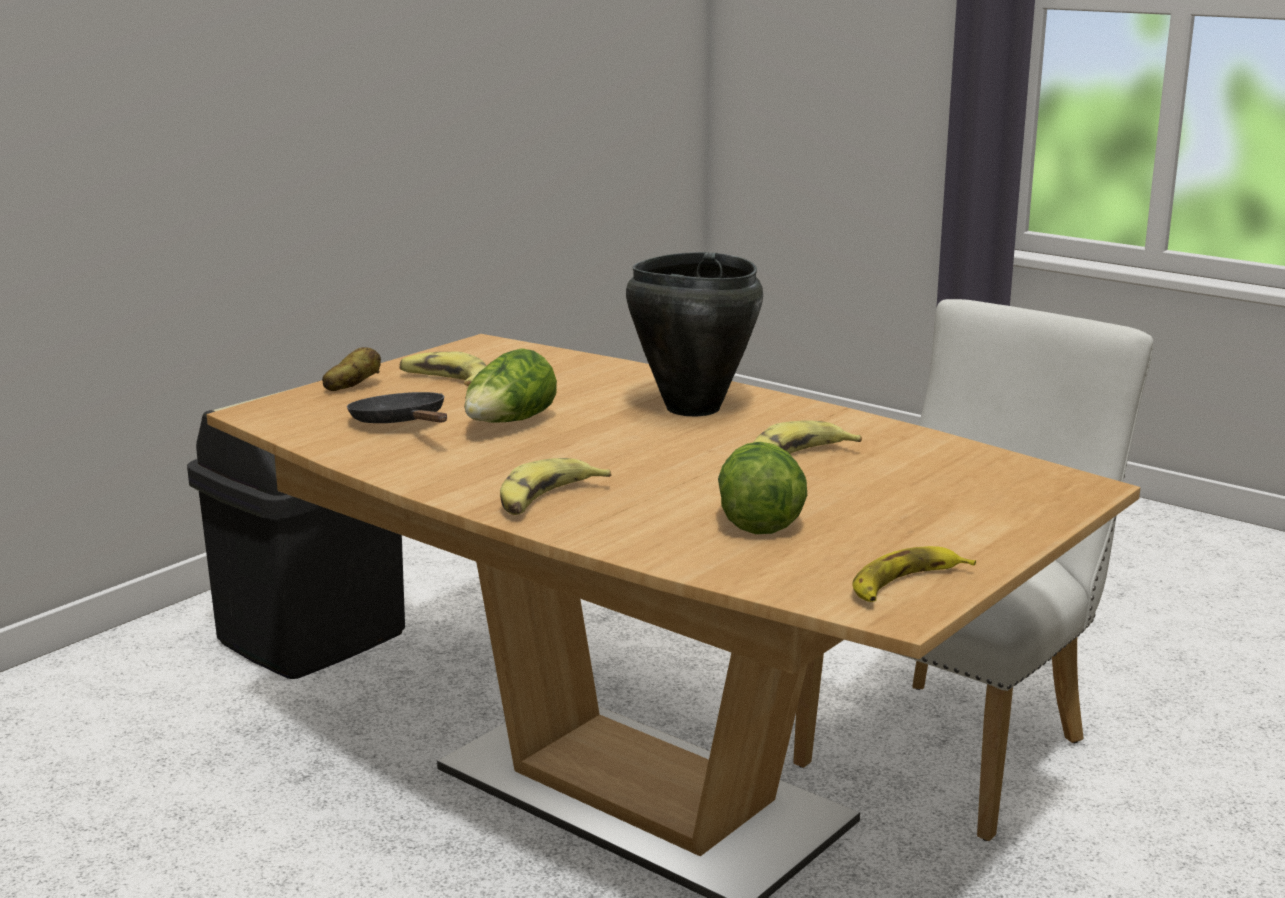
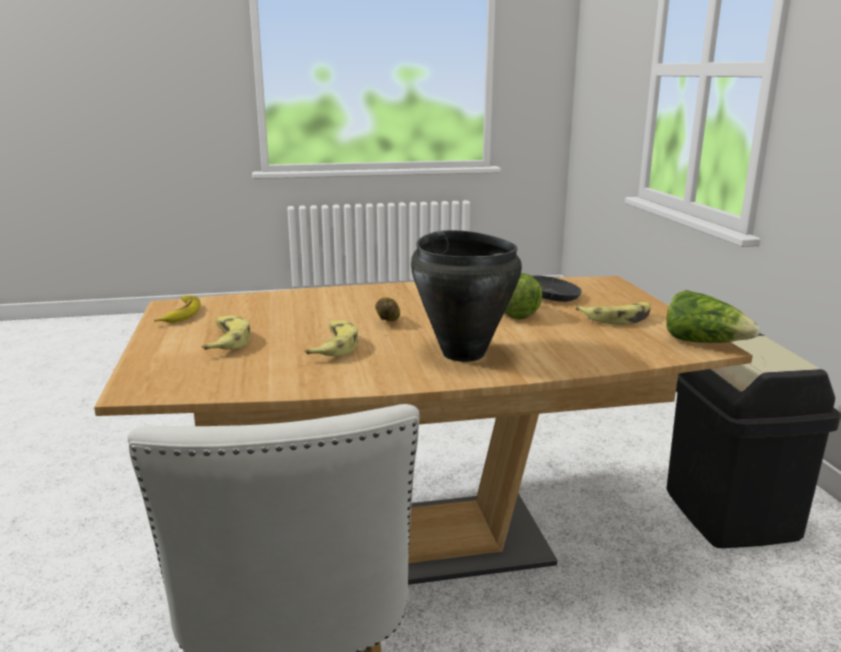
camera: 130 degrees right, 0 degrees up
potato [322,347,381,391] -> potato moved to [375,297,400,322]
banana [500,458,611,515] -> banana moved to [202,316,250,350]
lettuce [718,442,807,534] -> lettuce moved to [666,290,760,343]

